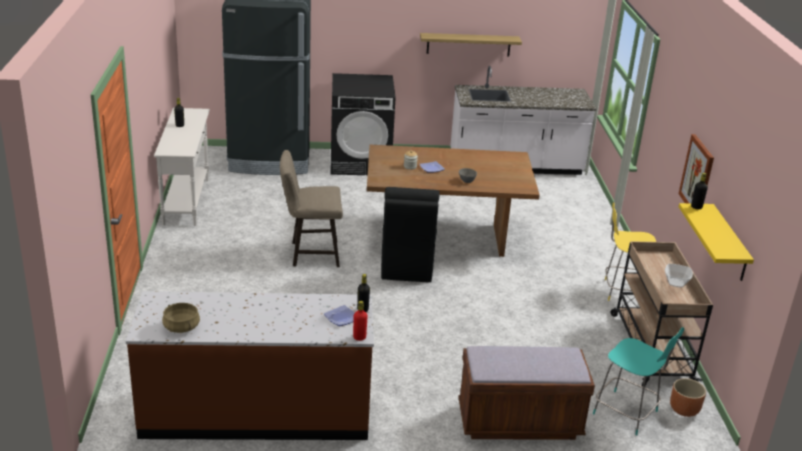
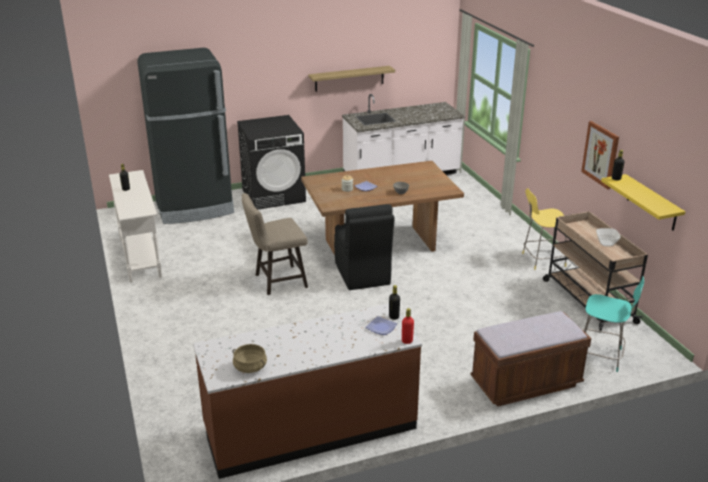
camera: 15 degrees left, 0 degrees up
brown planter [670,378,706,417] -> none

